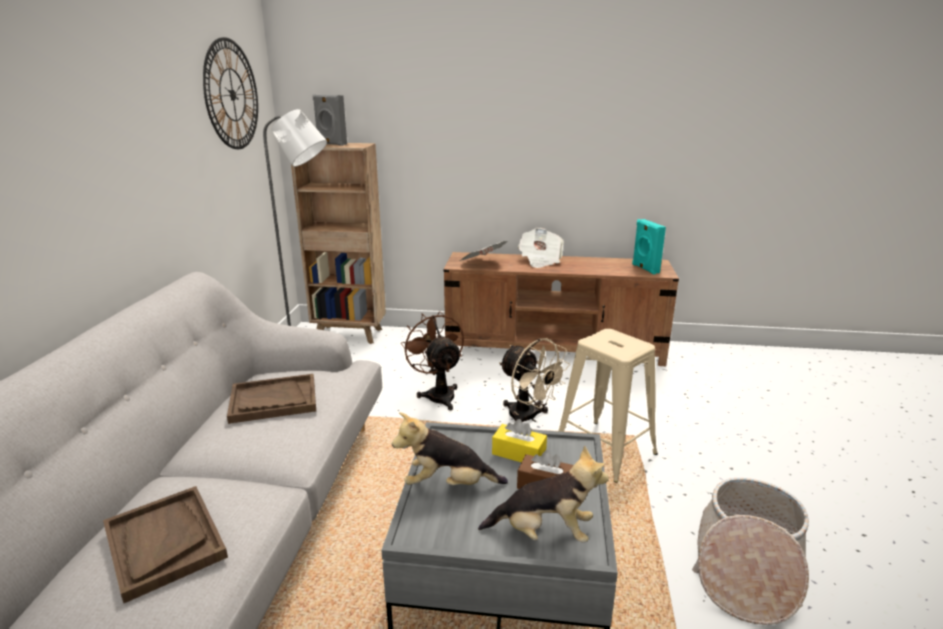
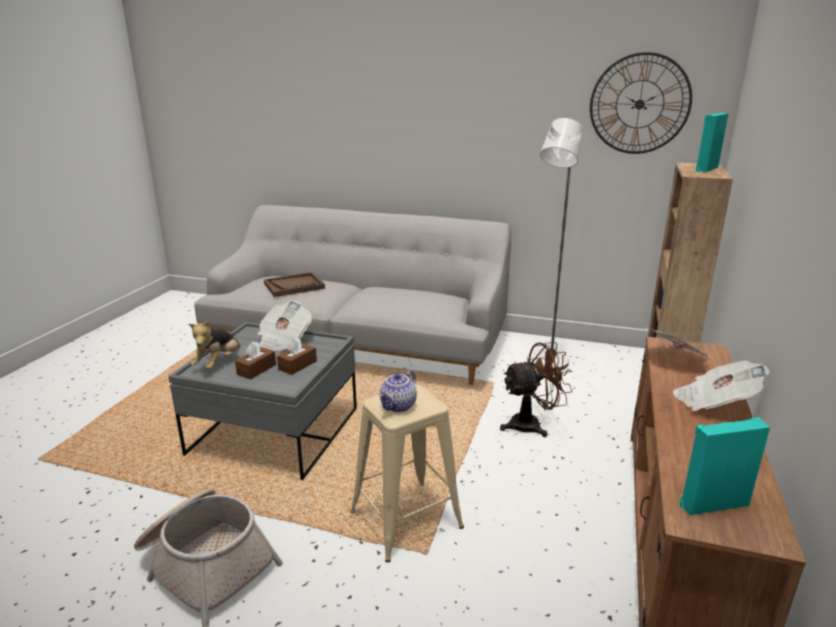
camera: 100 degrees right, 0 degrees up
brown tray [227,374,316,424] -> none
grey speaker [312,94,347,146] -> turquoise speaker [696,112,729,172]
plush toy [392,412,508,485] -> newspaper [258,301,312,351]
yellow tissue box [492,419,547,462] -> brown tissue box [277,338,317,375]
beige fan [499,338,570,422] -> none
none -> teapot [379,370,417,412]

